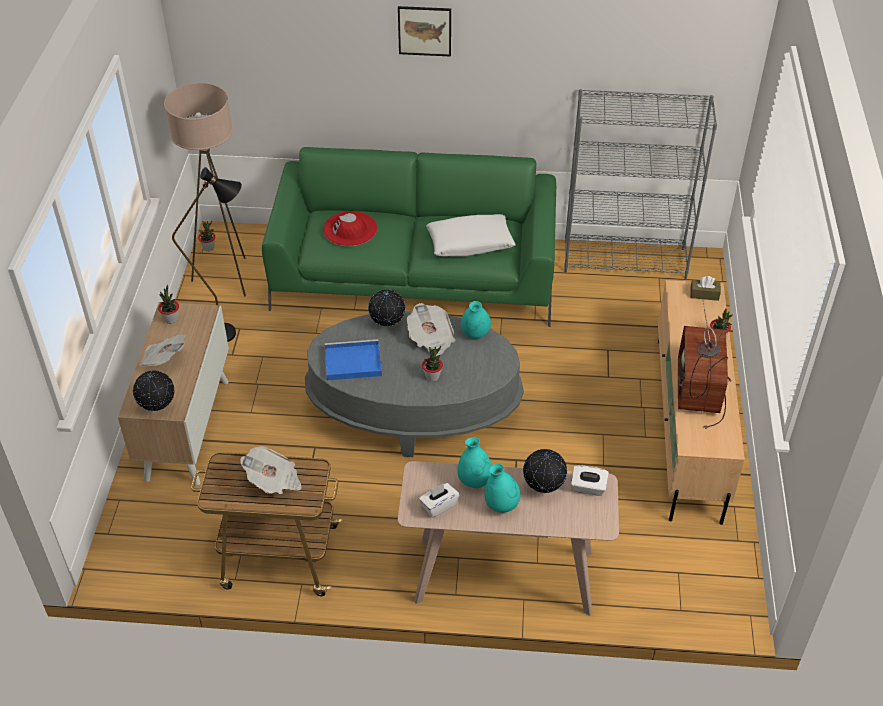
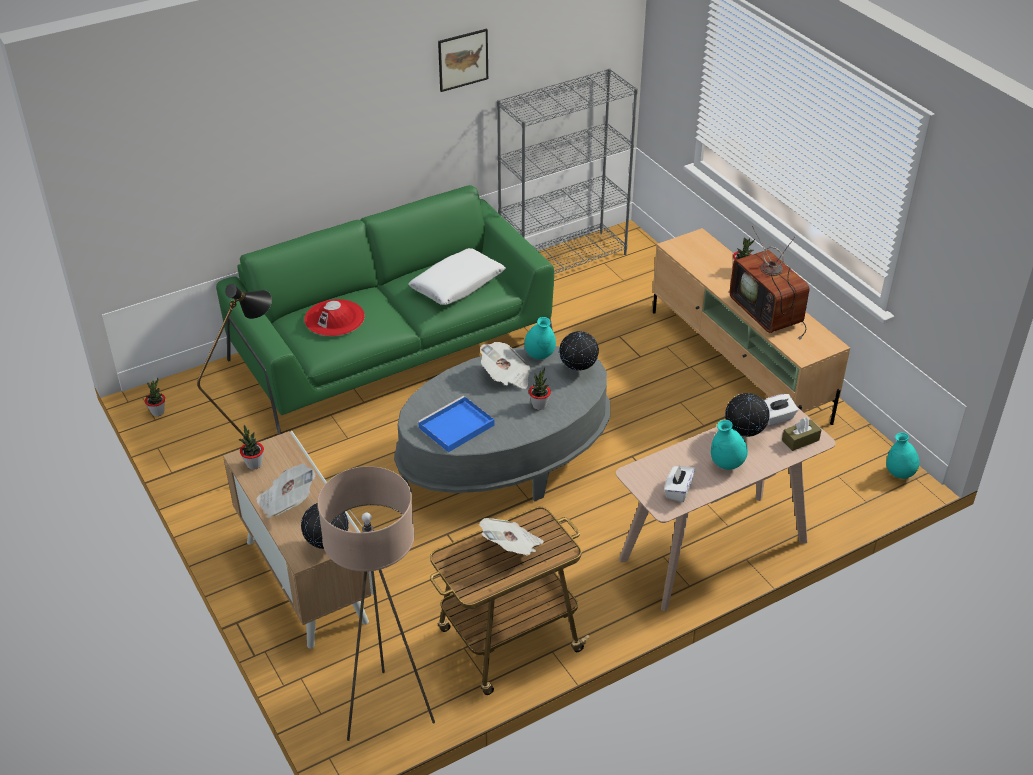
camera: 35 degrees left, 5 degrees down
beige floor lamp [164,83,246,296] -> beige floor lamp moved to [317,466,435,741]
globe [368,289,405,327] -> globe moved to [559,331,599,371]
picture [398,6,451,57] -> picture moved to [438,29,488,92]
turquoise vase [457,437,492,488] -> turquoise vase moved to [886,433,919,479]
brown tissue box [690,276,721,301] -> brown tissue box moved to [782,418,821,451]

